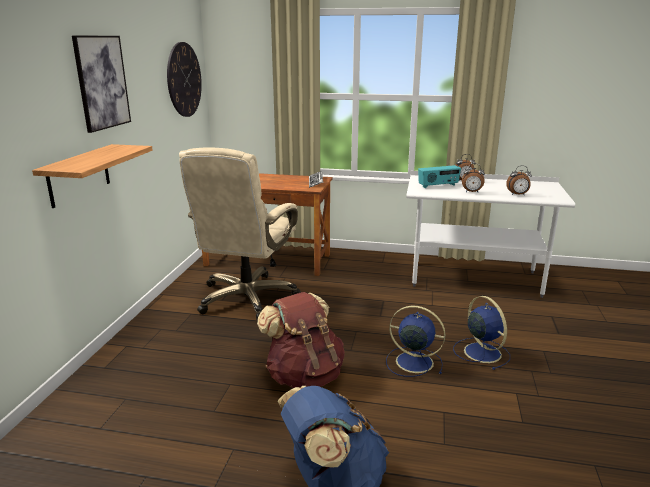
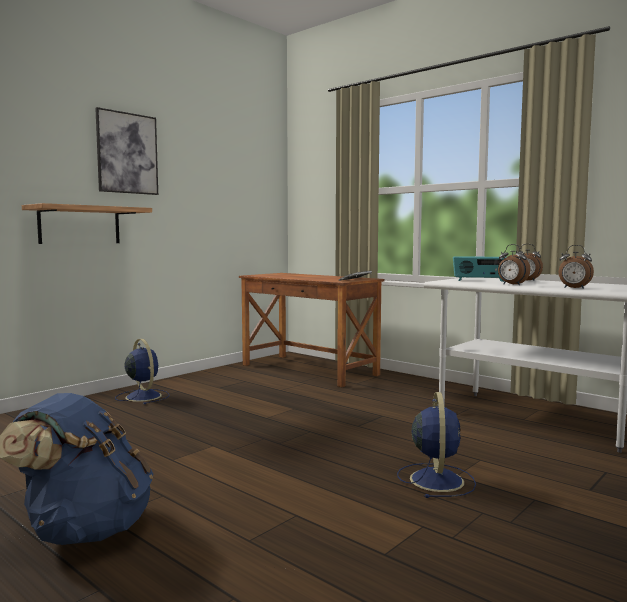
camera: 30 degrees right, 15 degrees down
wall clock [167,42,202,117] -> none
beige office chair [179,147,301,320] -> none
brown backpack [257,292,345,388] -> none
blue fan [386,306,446,377] -> blue fan moved to [115,339,170,404]

